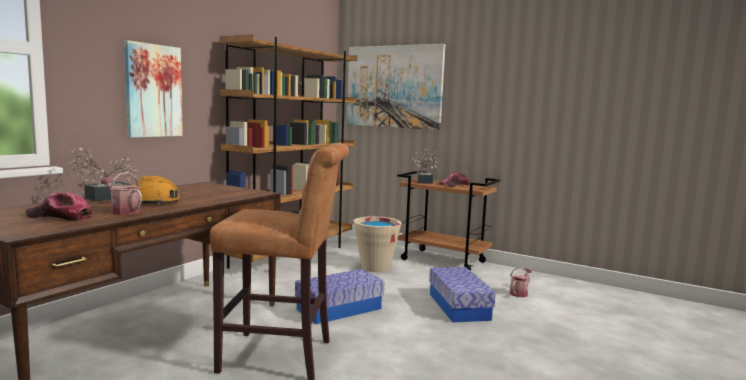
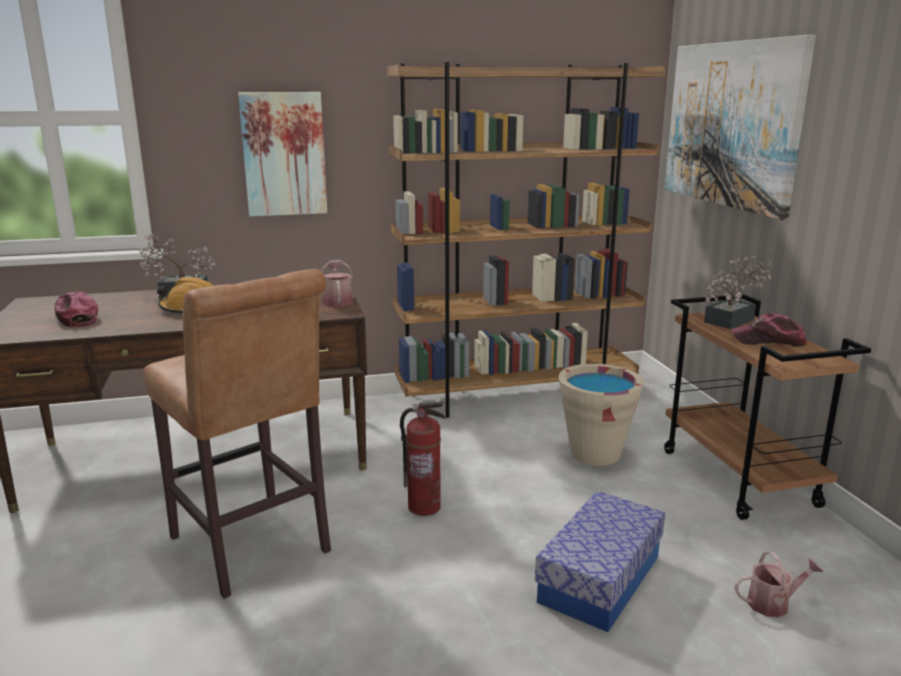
camera: 45 degrees right, 10 degrees up
watering can [101,172,142,215] -> watering can moved to [321,260,353,307]
storage box [295,269,384,324] -> fire extinguisher [400,401,446,516]

